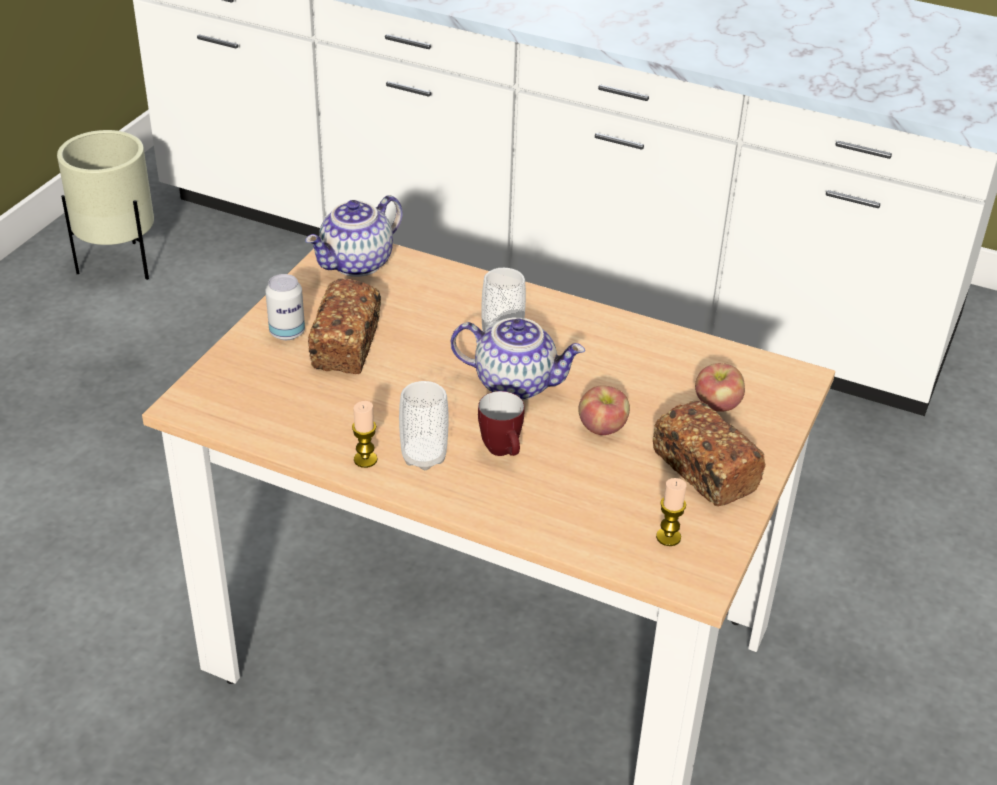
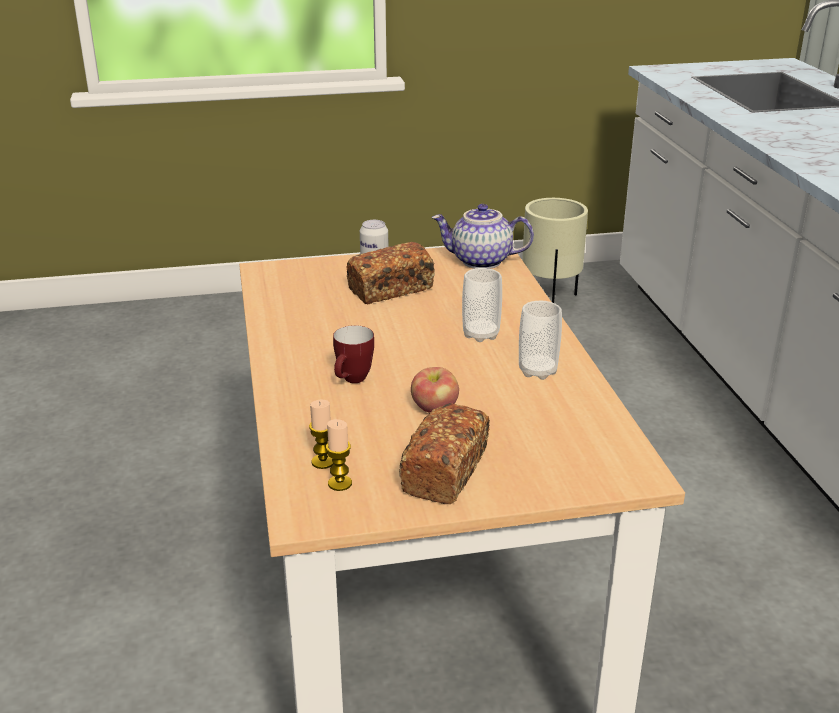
camera: 55 degrees right, 10 degrees down
candle [352,401,377,468] -> candle moved to [309,400,334,469]
cup [399,381,449,470] -> cup moved to [519,301,562,380]
teapot [451,317,585,400] -> none
apple [695,363,745,412] -> none

